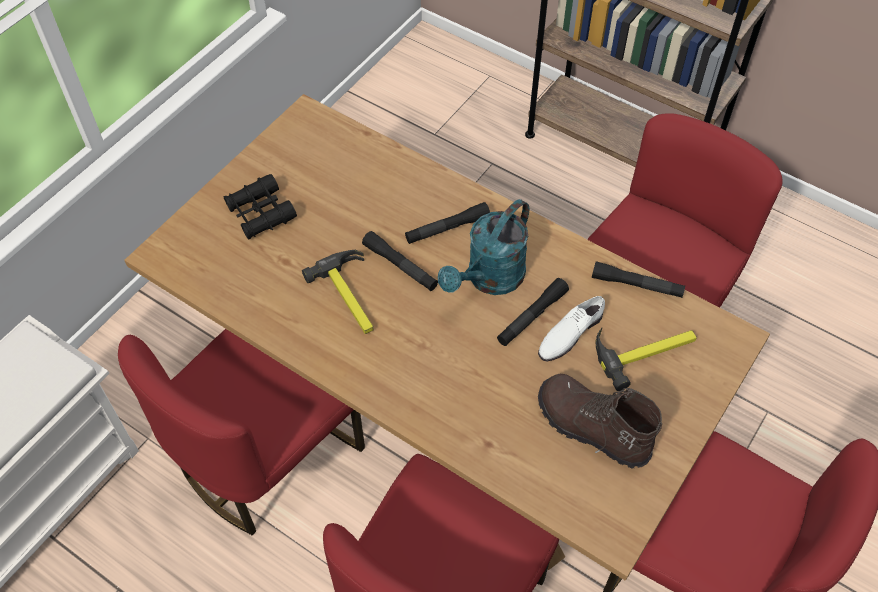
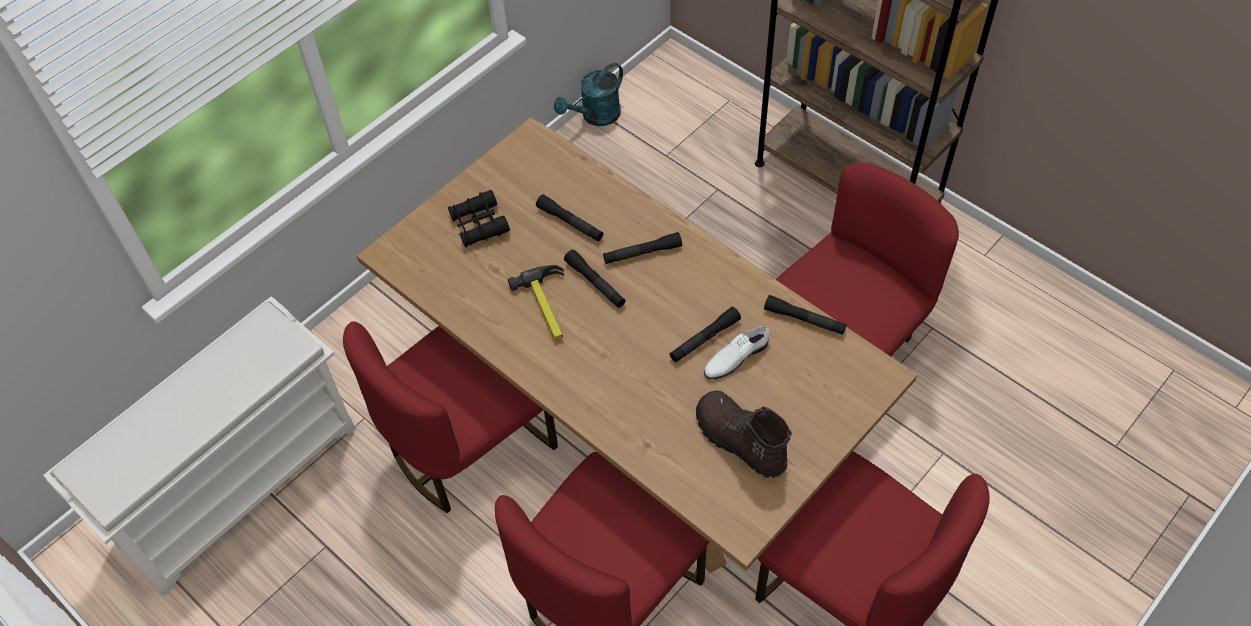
camera: 10 degrees right, 0 degrees up
turquoise watering can [438,199,529,295] -> turquoise watering can moved to [554,63,623,126]
hammer [595,328,697,391] -> none
none -> black flashlight [536,194,603,242]

